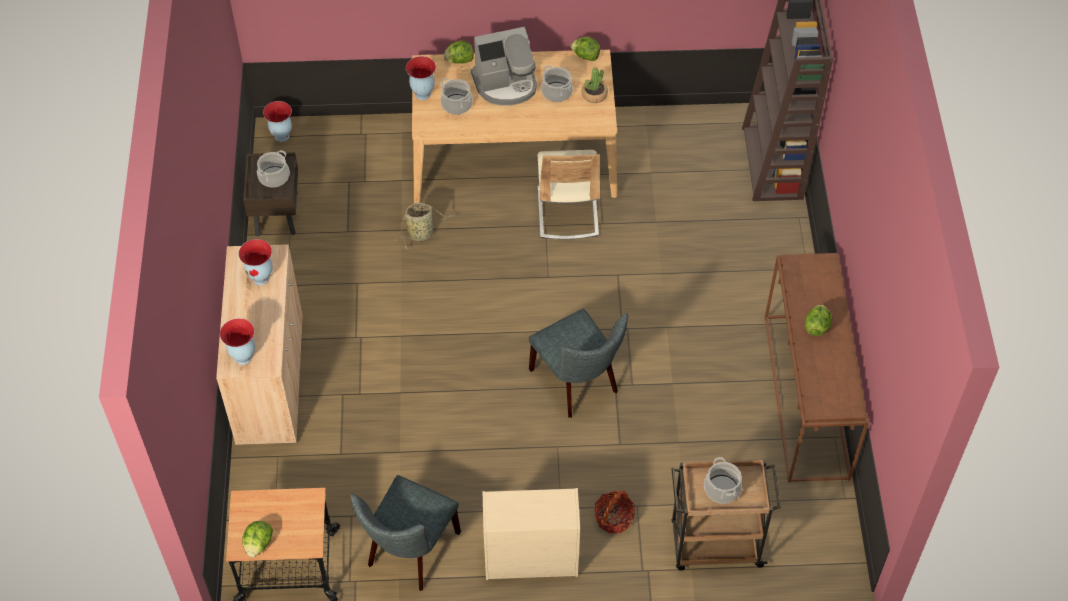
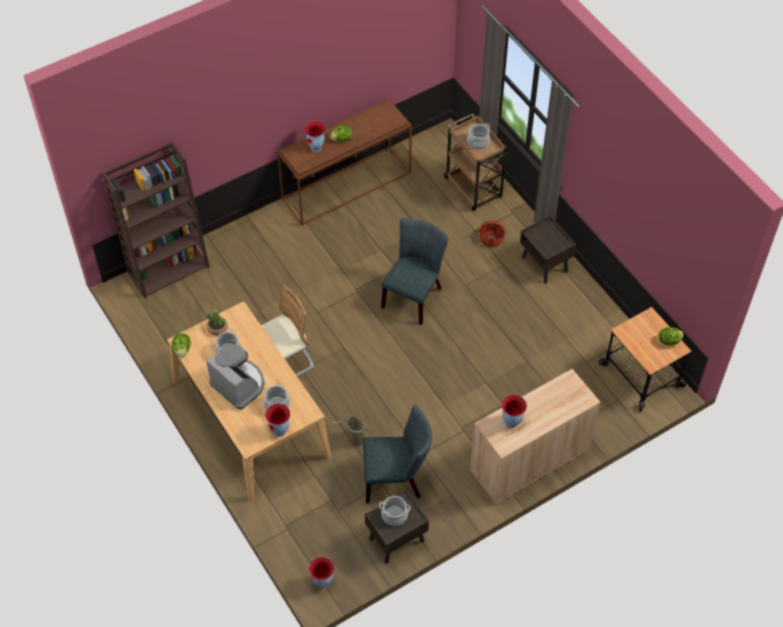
camera: 120 degrees left, 0 degrees up
vase [220,318,255,365] -> vase moved to [304,120,326,152]
grey chair [351,475,461,591] -> grey chair moved to [363,405,432,503]
lettuce [443,41,474,64] -> none
beige dresser [483,488,580,580] -> brown nightstand [520,216,576,284]

